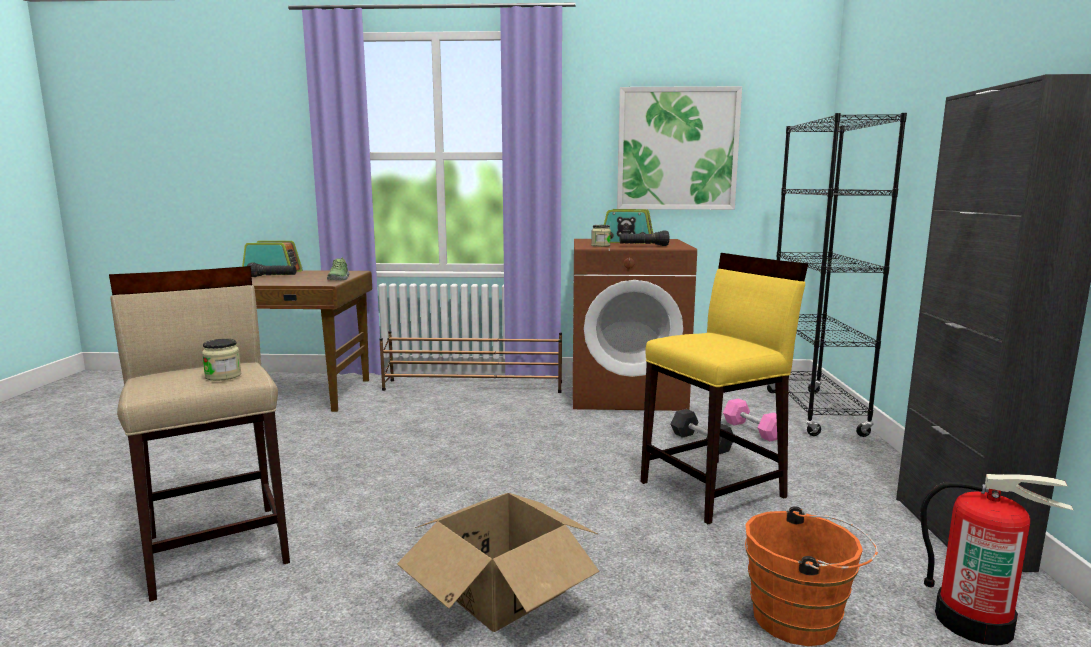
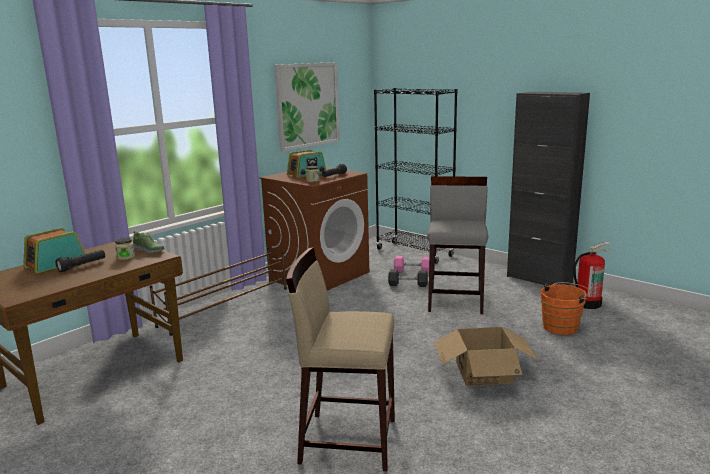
camera: 50 degrees left, 5 degrees up
jar [202,339,241,381] -> jar moved to [115,238,135,260]
yellow stool [641,253,808,524] -> grey stool [427,176,488,314]

